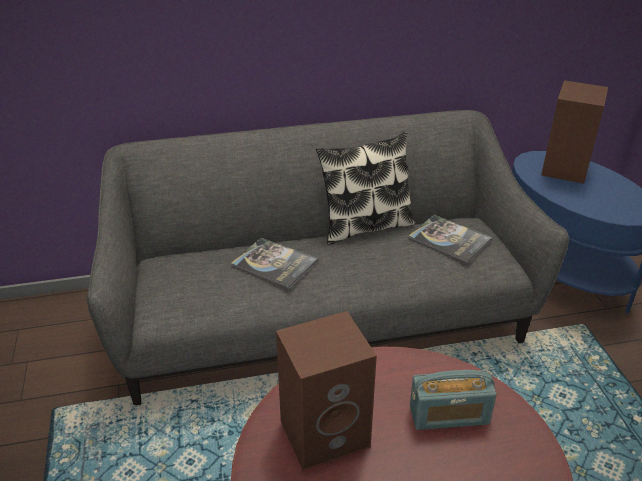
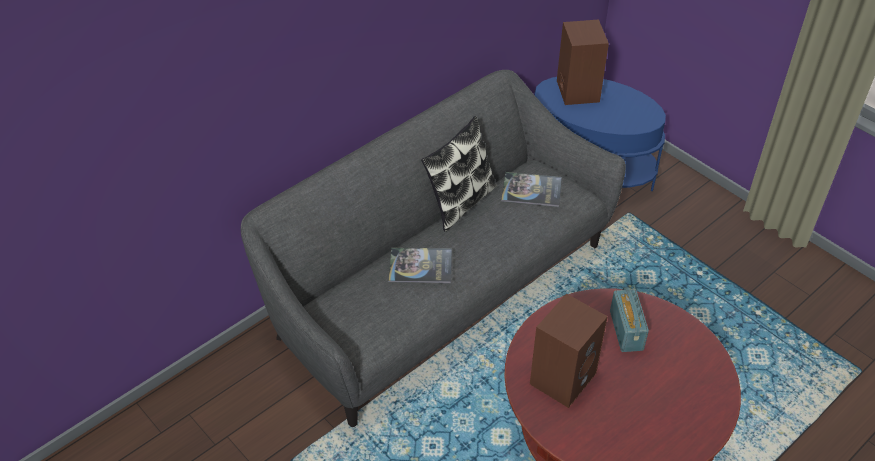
camera: 30 degrees left, 10 degrees up
radio [410,370,497,430] -> radio turned 60 degrees counterclockwise [610,287,649,352]

